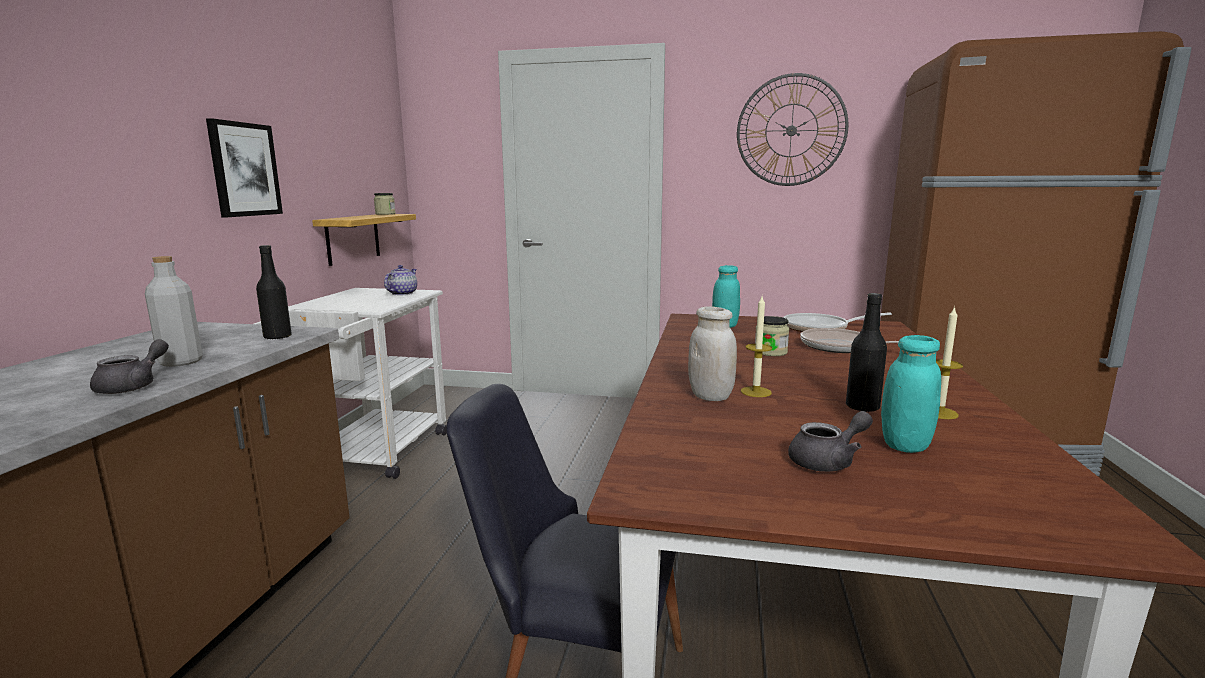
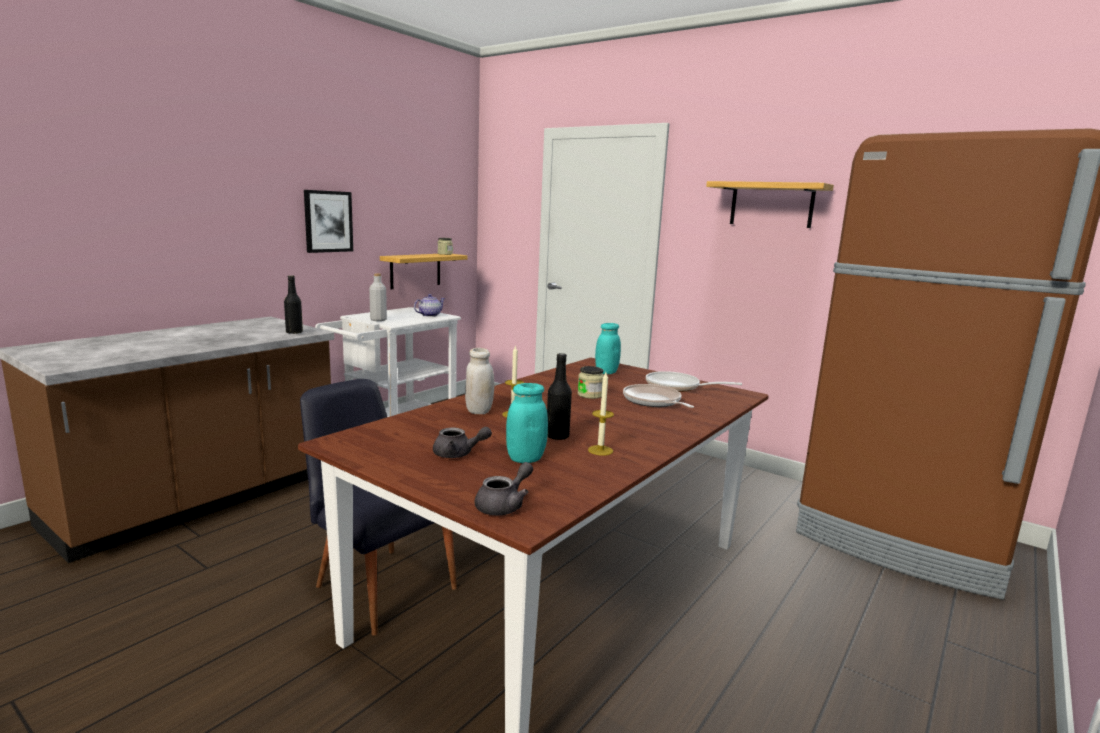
camera: 25 degrees right, 0 degrees up
grey teapot [90,339,169,394] -> grey teapot moved to [475,462,533,515]
grey bottle [145,256,203,367] -> grey bottle moved to [369,274,387,321]
wall clock [737,73,848,186] -> shelf [706,181,834,228]

